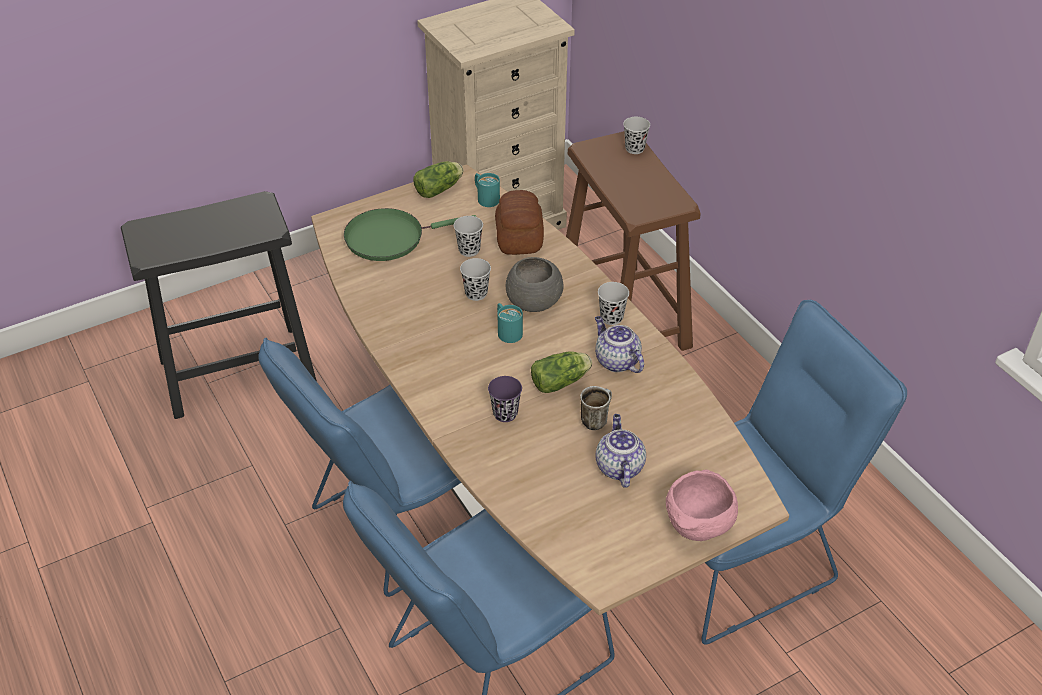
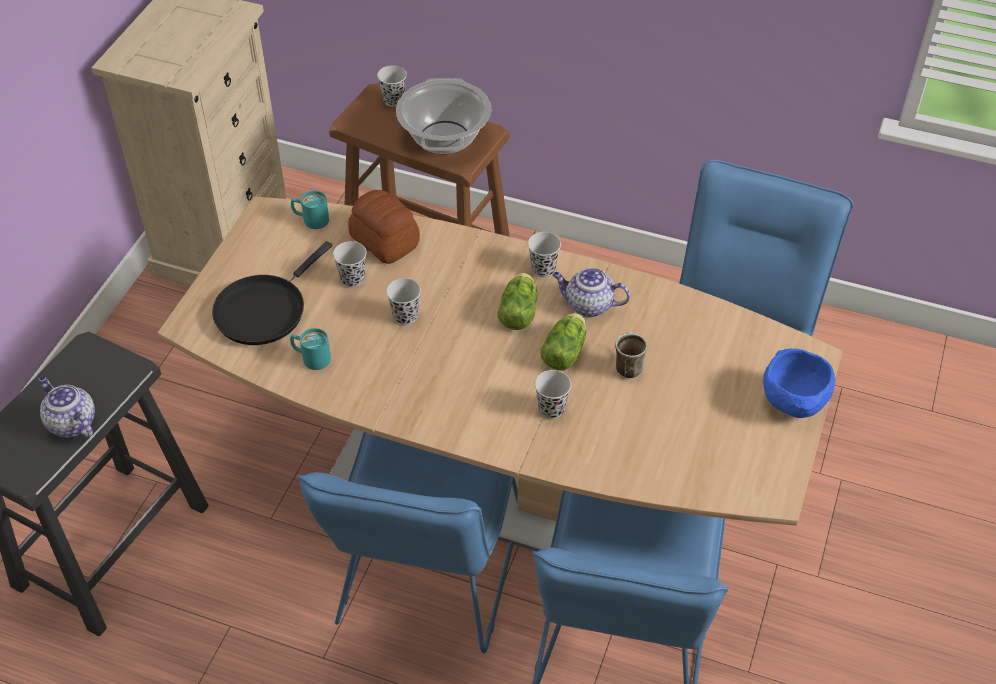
camera: 40 degrees left, 5 degrees up
green frying pan [344,208,476,261] -> black frying pan [212,241,332,345]
lettuce [413,161,463,198] -> lettuce moved to [497,273,537,330]
purple cup [488,376,522,422] -> black cup [535,370,571,419]
turquoise mug [497,303,523,343] -> turquoise mug moved to [290,328,331,370]
grey bowl [506,257,564,312] -> none
teapot [596,414,646,488] -> teapot moved to [38,376,95,438]
pink bowl [666,470,738,541] -> blue bowl [763,348,835,418]
none -> cooking pot [396,78,492,154]

